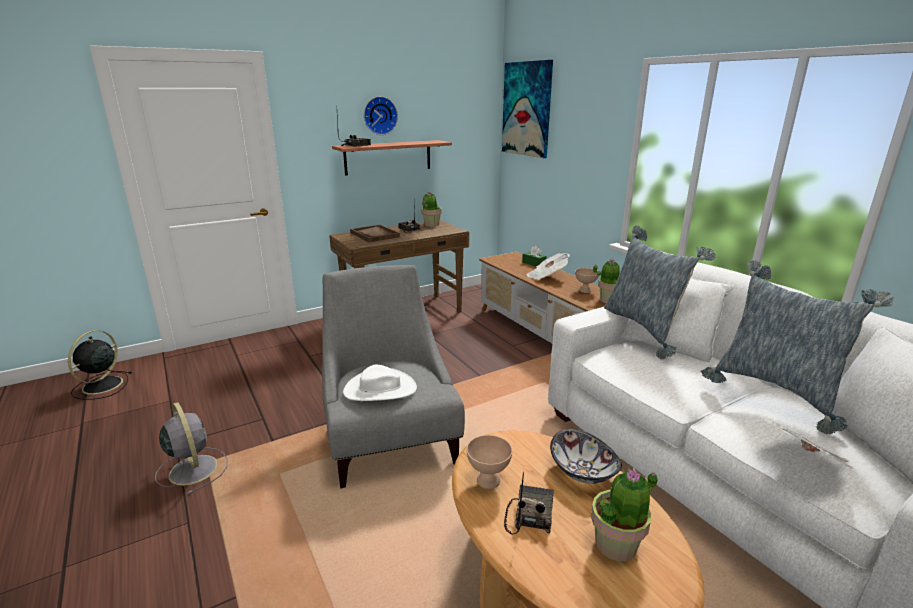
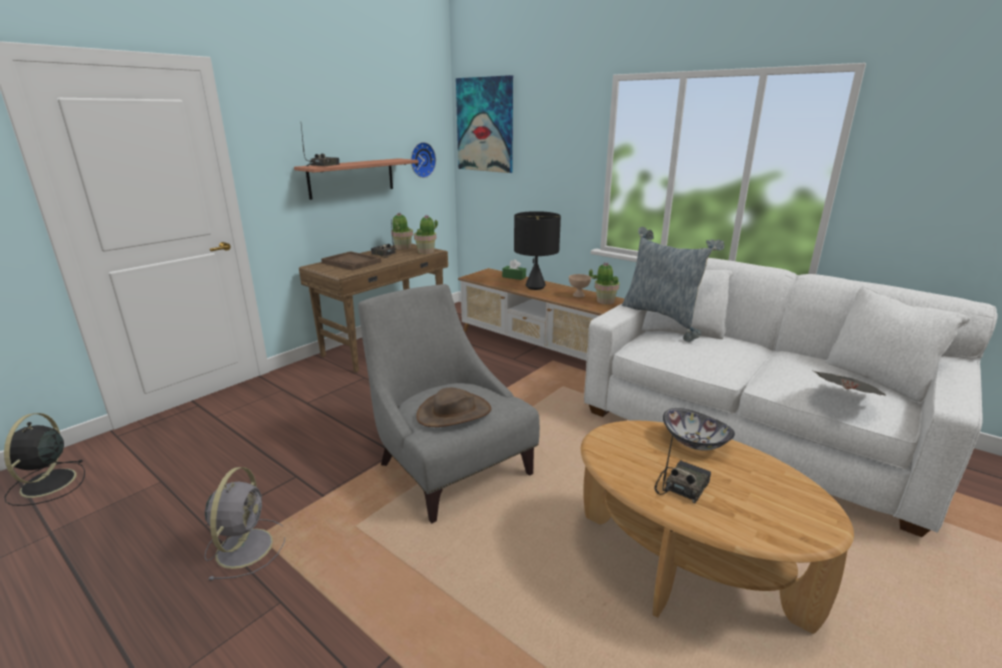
camera: 20 degrees left, 0 degrees up
grey fan [155,402,228,494] -> grey fan turned 60 degrees clockwise [205,467,285,581]
white hat [343,365,417,401] -> brown hat [416,388,492,427]
wall clock [364,96,398,135] -> wall clock moved to [411,142,436,178]
beige bowl [466,435,512,489] -> none
radio [504,472,554,535] -> radio turned 45 degrees clockwise [655,434,711,503]
newspaper [526,253,570,280] -> black table lamp [514,211,561,290]
potted plant [591,469,657,561] -> potted plant moved to [414,215,438,254]
pillow [700,260,895,435] -> none

